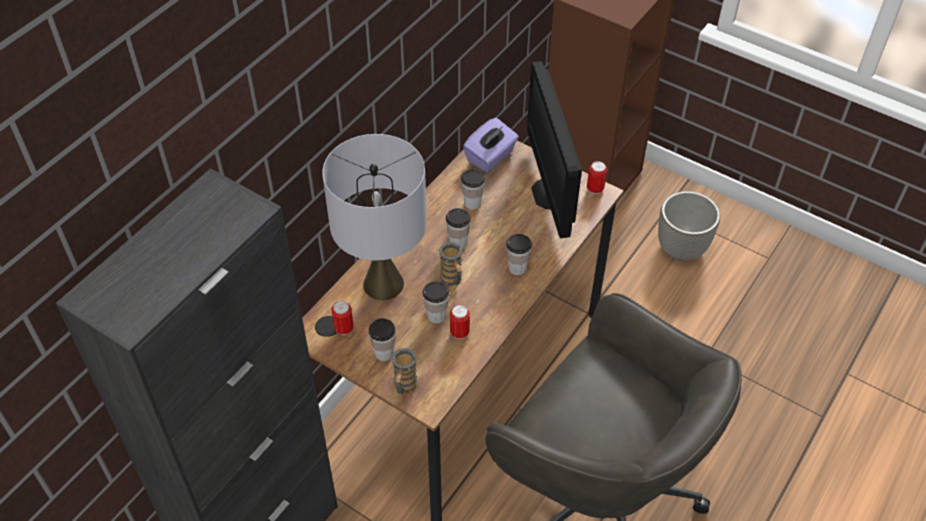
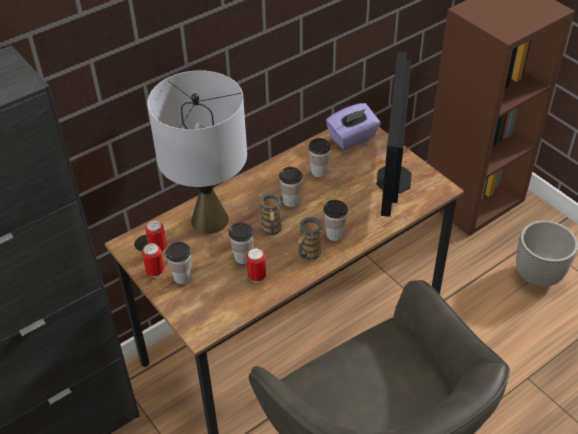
camera: 20 degrees right, 5 degrees down
mug [391,348,419,394] -> mug moved to [297,217,323,260]
can [587,161,607,194] -> can moved to [142,243,164,277]

